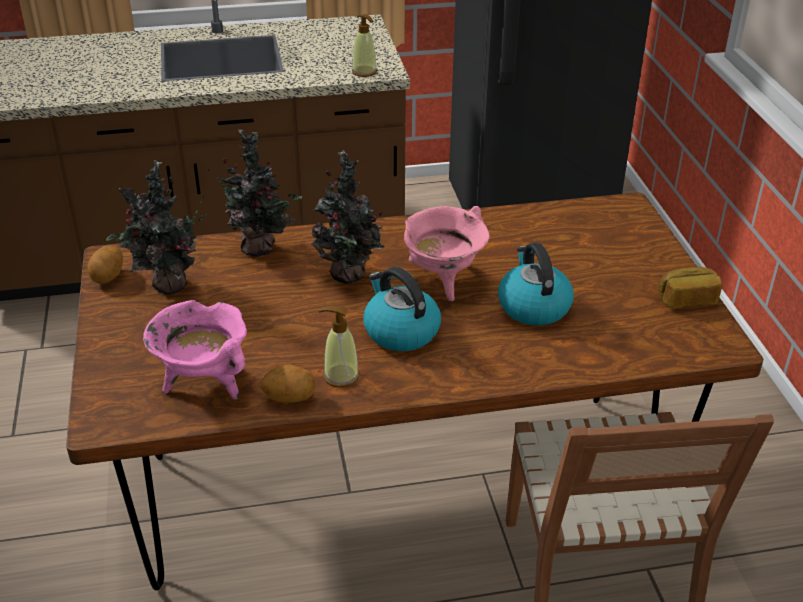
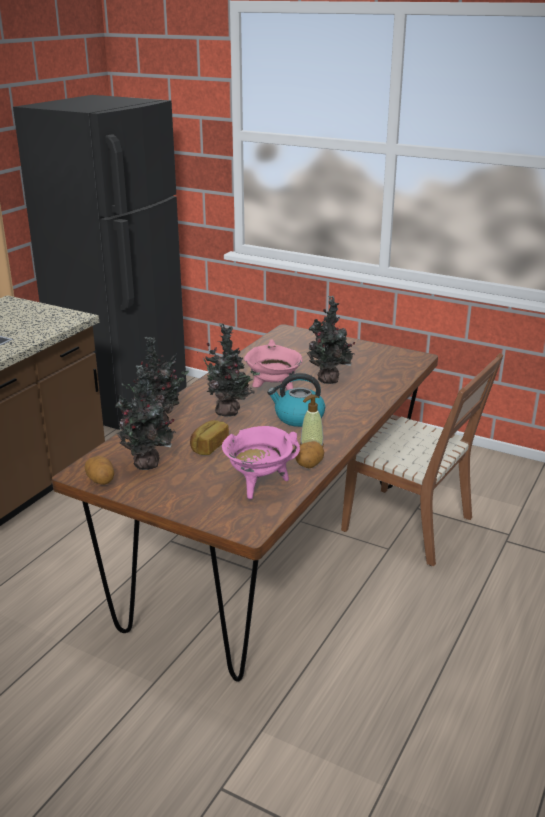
camera: 50 degrees left, 10 degrees down
soap dispenser [352,14,377,77] -> none
kettle [498,243,574,326] -> potted plant [307,296,355,384]
bread [658,267,722,308] -> bread moved to [190,420,229,455]

